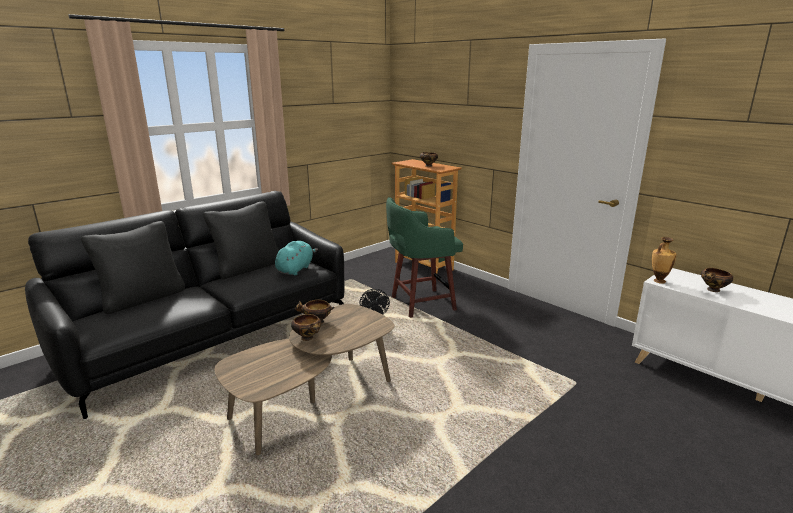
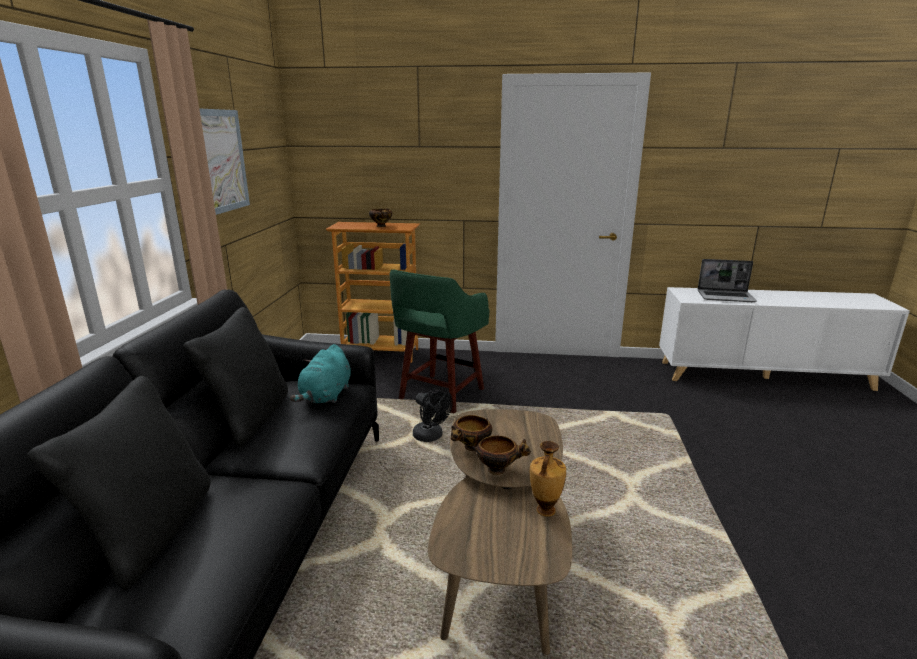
camera: 40 degrees left, 0 degrees up
turquoise plush toy [275,241,318,275] -> turquoise plush toy turned 150 degrees counterclockwise [290,344,351,403]
vase [652,237,676,284] -> vase moved to [530,441,566,517]
bowl [701,268,733,292] -> laptop [698,259,757,302]
none -> picture [199,108,250,215]

